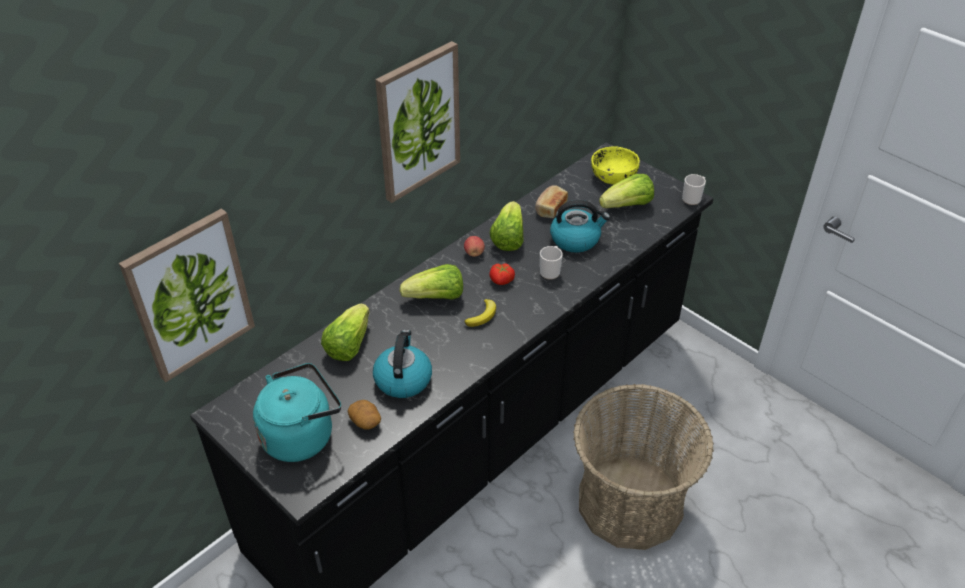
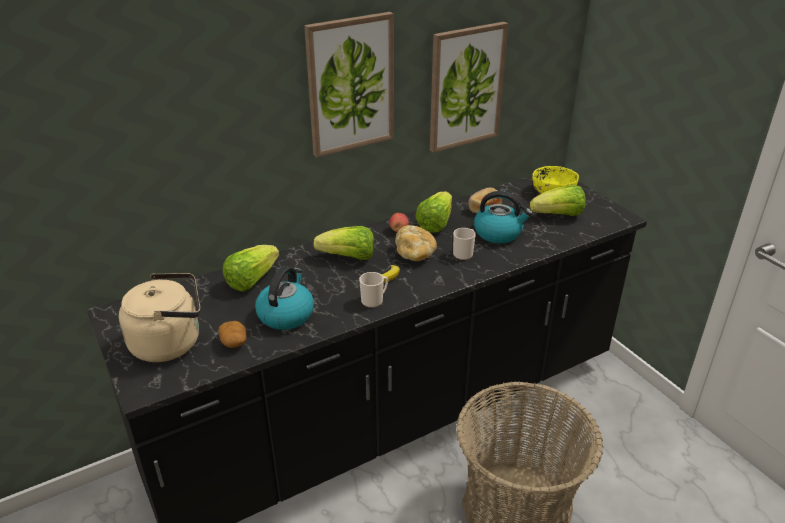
camera: 15 degrees right, 10 degrees down
picture [119,208,255,382] -> picture moved to [430,22,508,153]
turquoise kettle [253,363,341,462] -> beige kettle [119,273,200,362]
tomato [489,264,515,285] -> bread [395,225,437,261]
mug [682,174,706,205] -> mug moved to [359,272,388,308]

